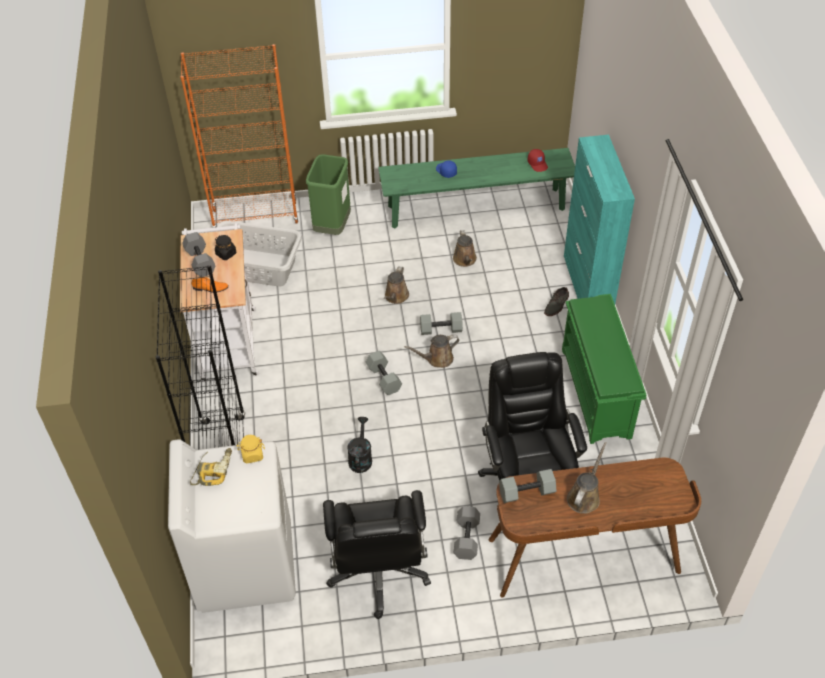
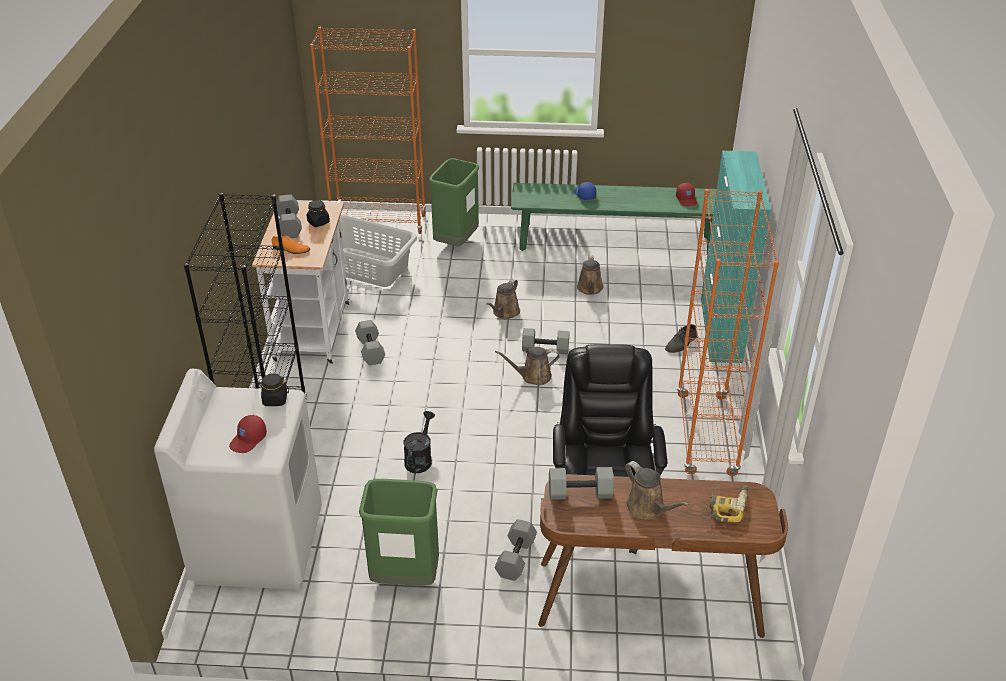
camera: 10 degrees right, 10 degrees down
power drill [190,448,232,486] -> power drill moved to [703,485,748,523]
yellow jar [237,435,265,463] -> black jar [257,373,289,406]
black office chair [323,490,431,619] -> green trash can [359,479,439,586]
grey dumbbell [366,351,402,395] -> grey dumbbell moved to [355,320,385,366]
green shoe rack [562,294,646,444] -> orange bookcase [677,189,779,476]
brown watering can [567,442,607,514] -> brown watering can turned 105 degrees clockwise [625,461,689,520]
none -> red cap [229,415,267,453]

